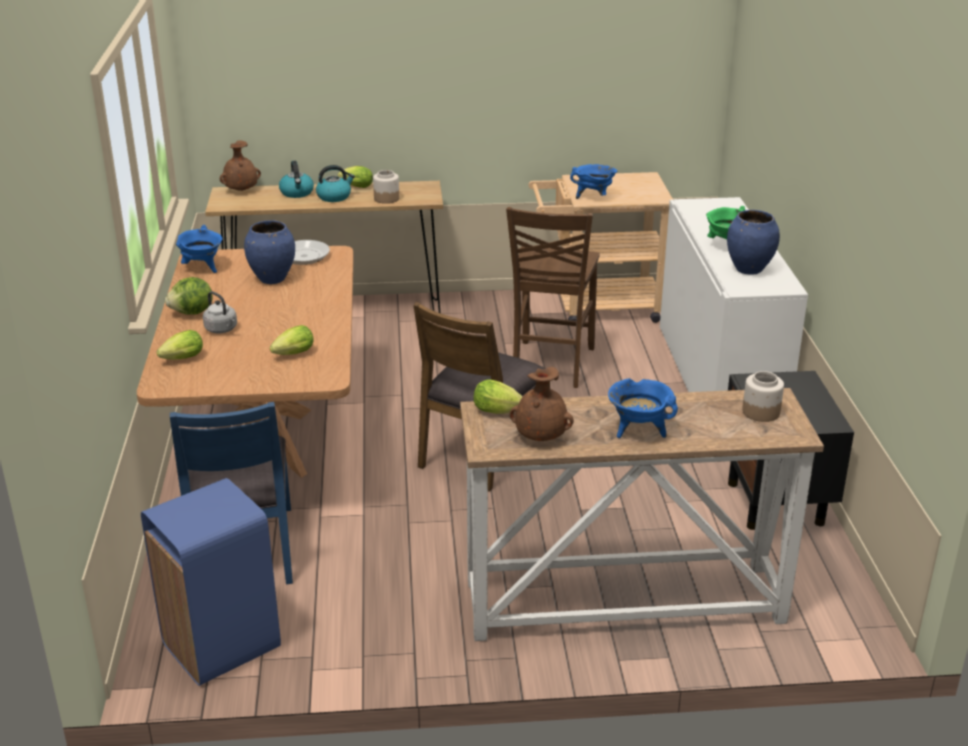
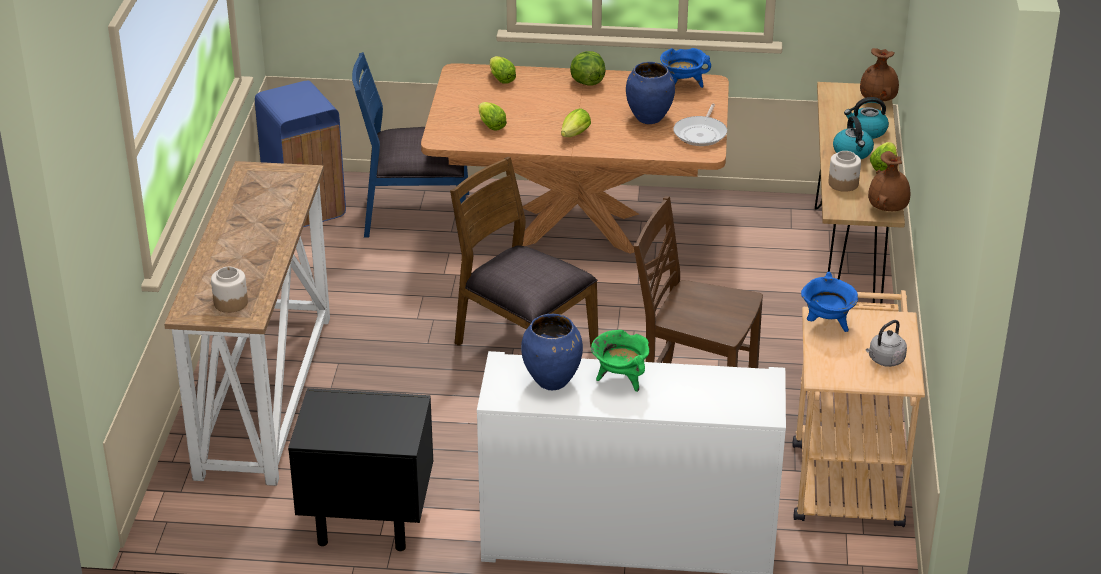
camera: 100 degrees right, 5 degrees up
grey kettle [203,291,237,333] -> grey kettle moved to [866,320,907,367]
lettuce [473,379,523,414] -> lettuce moved to [561,108,591,137]
brown vase [510,367,574,441] -> brown vase moved to [868,151,910,211]
blue cooking pot [608,378,678,438] -> none

